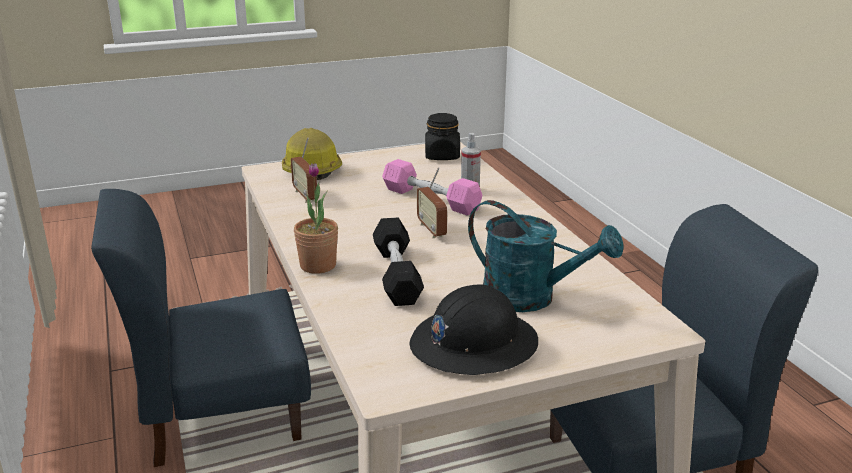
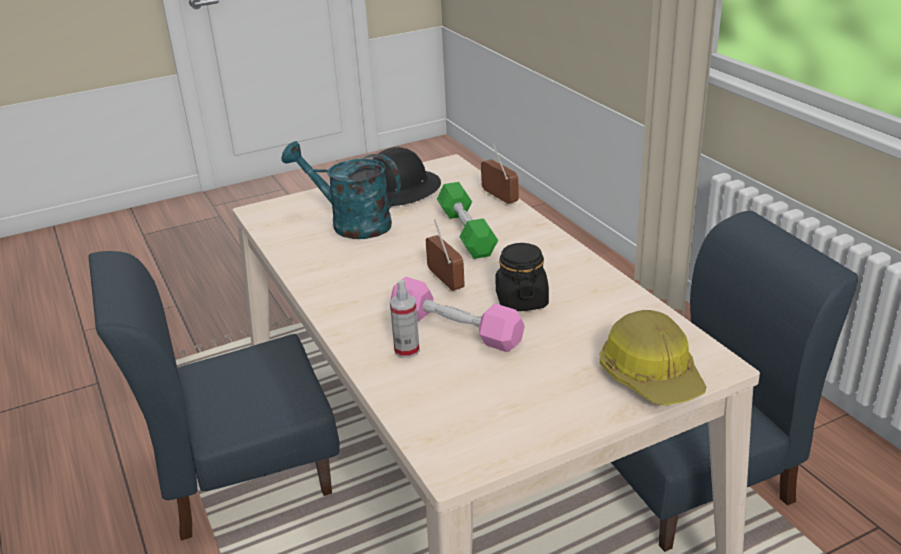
camera: 175 degrees right, 5 degrees up
radio [291,138,317,203] -> radio moved to [481,143,519,206]
potted plant [294,163,338,274] -> none
black dumbbell [373,217,424,306] -> green dumbbell [437,182,498,259]
black jar [425,113,460,160] -> black jar moved to [495,243,549,311]

